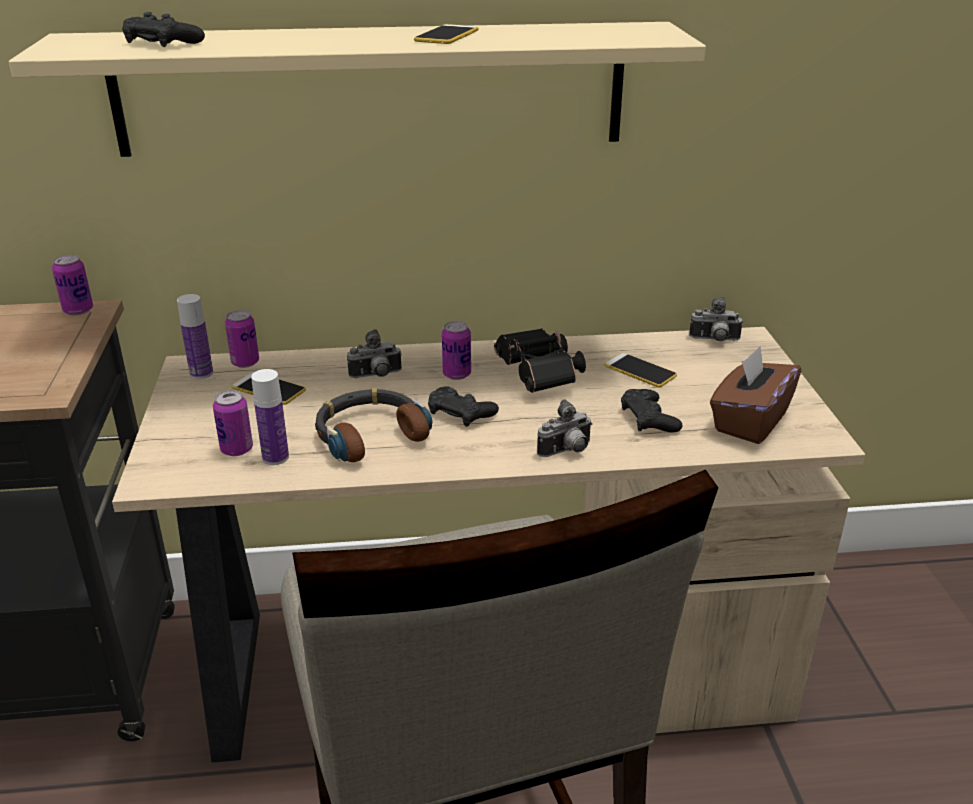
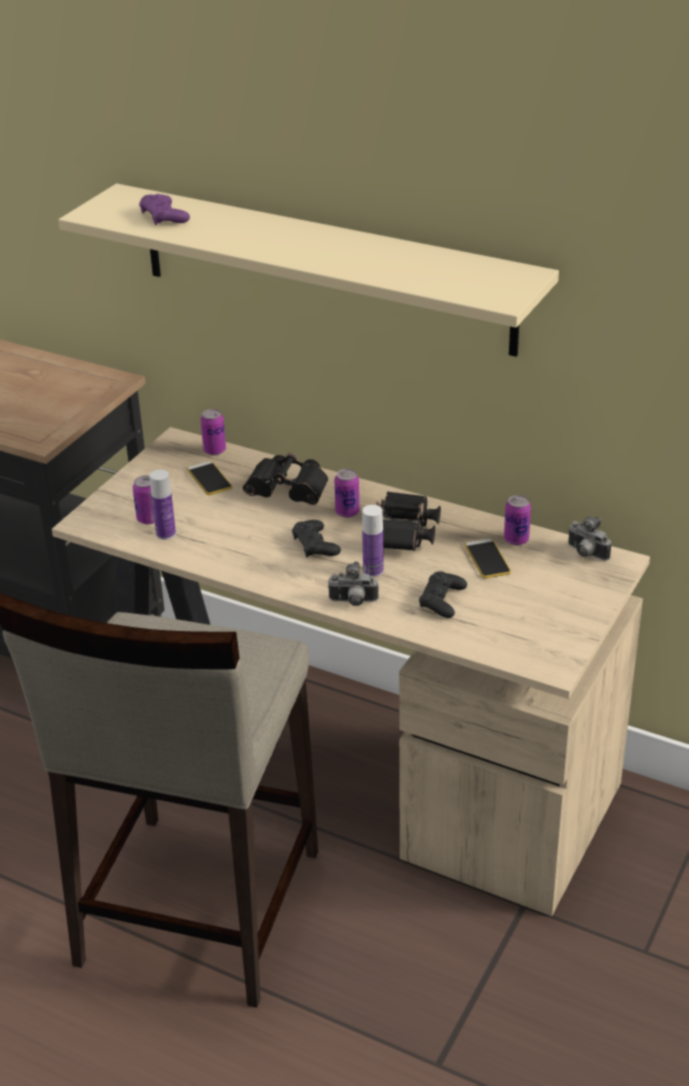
camera: 35 degrees right, 5 degrees up
can [52,255,93,315] -> can moved to [504,495,531,545]
black game controller [122,12,205,47] -> purple game controller [139,194,190,225]
bottle [177,294,213,379] -> bottle moved to [362,505,384,577]
headphones [315,388,432,462] -> none
camera [347,329,402,378] -> black binoculars [243,453,328,505]
phone [414,24,478,44] -> none
brown tissue box [710,346,801,444] -> none

